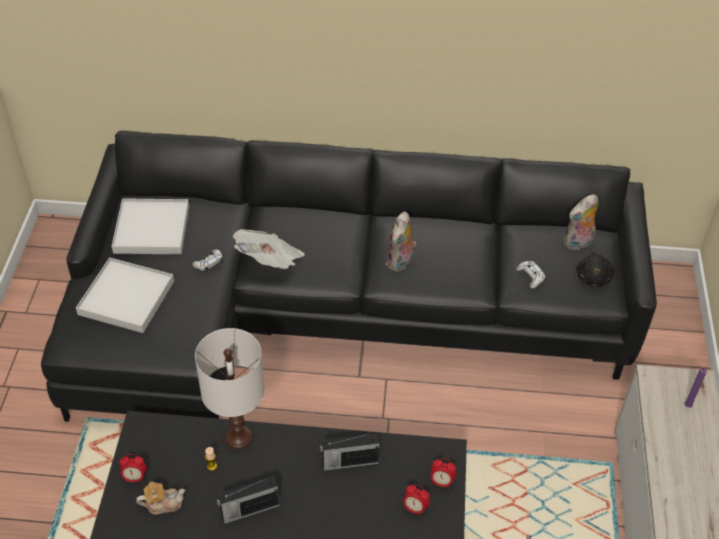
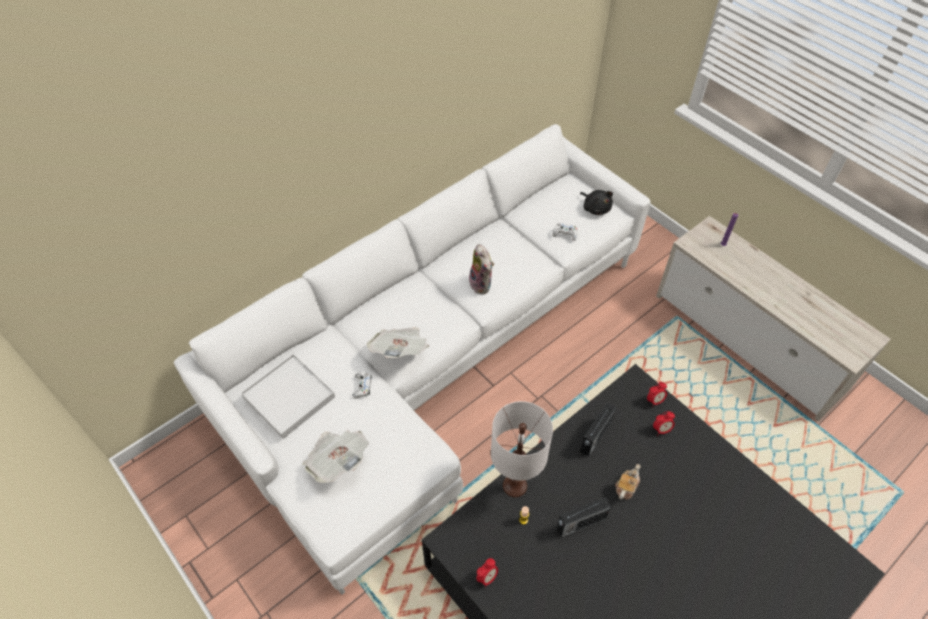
camera: 45 degrees left, 5 degrees up
black sofa [41,131,657,422] -> white sofa [174,124,651,595]
white tray [76,257,174,333] -> newspaper [302,430,369,483]
teapot [136,482,185,515] -> teapot moved to [615,464,640,500]
radio [217,476,280,524] -> radio turned 45 degrees clockwise [557,497,611,538]
plush toy [564,194,598,250] -> none

